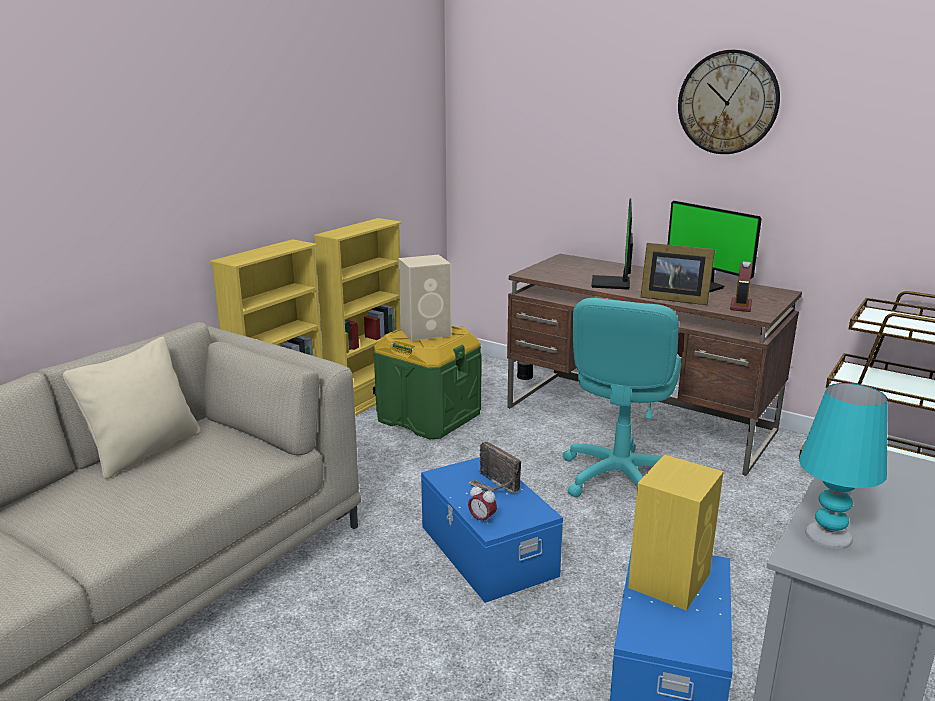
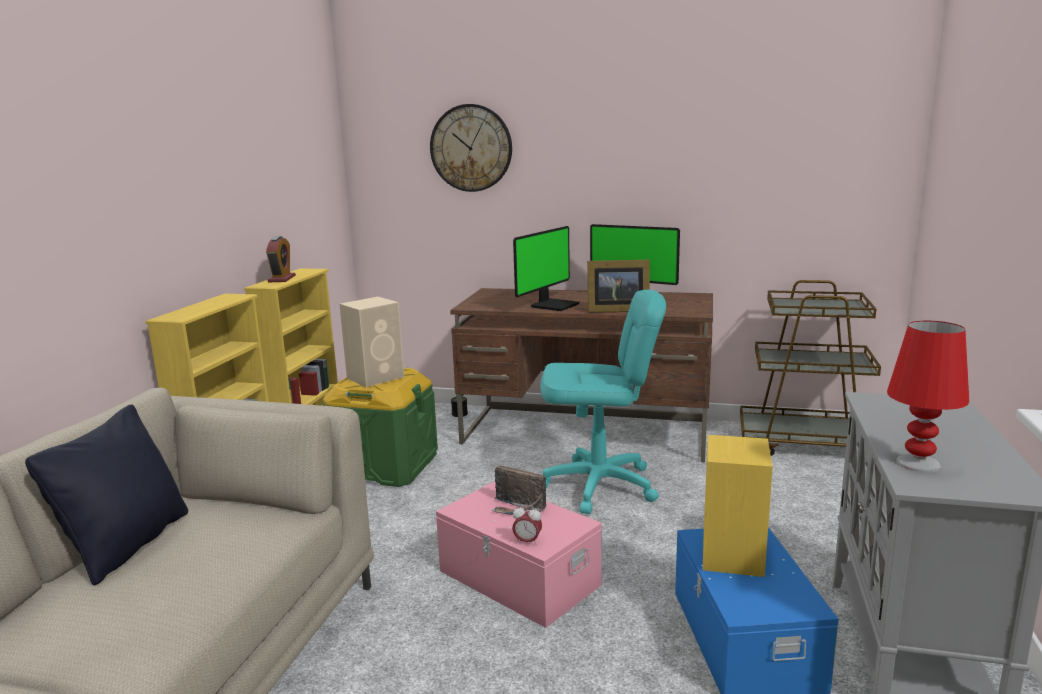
camera: 20 degrees left, 5 degrees down
beige pillow [63,337,201,479] -> black pillow [25,404,188,585]
blue storage box [421,457,563,603] -> pink storage box [436,481,602,628]
turquoise office chair [563,298,682,497] -> turquoise office chair turned 90 degrees counterclockwise [540,290,666,514]
monitor [591,198,633,290] -> monitor turned 135 degrees counterclockwise [513,226,580,311]
wall clock [678,50,780,154] -> wall clock moved to [430,104,512,192]
alarm clock [730,261,752,312] -> alarm clock moved to [266,236,296,282]
turquoise table lamp [799,383,888,549] -> red table lamp [887,321,969,473]

